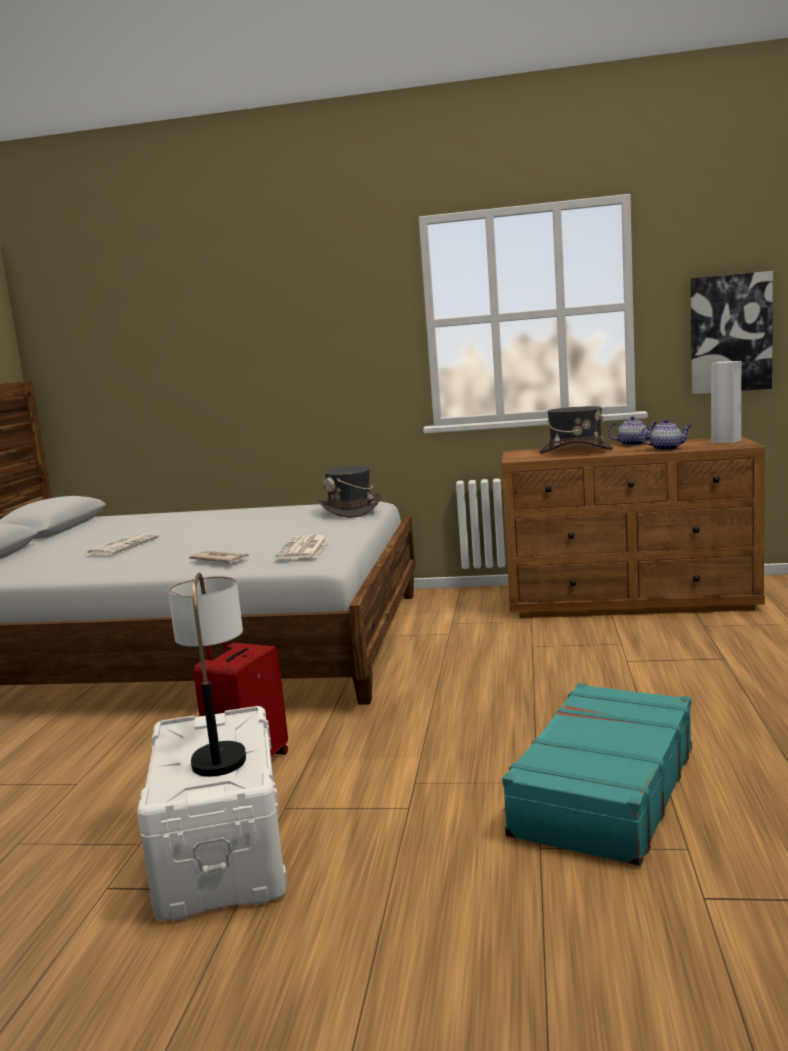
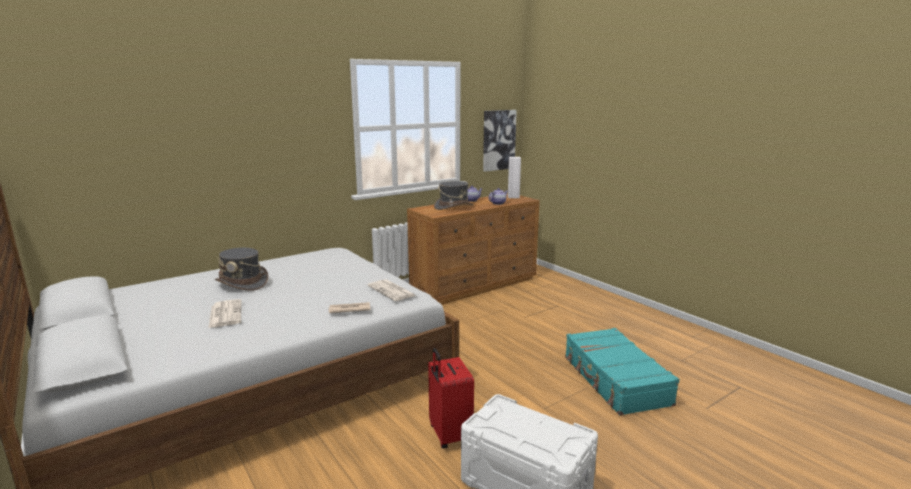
camera: 45 degrees left, 5 degrees up
table lamp [168,573,246,777] -> none
grey hat [318,466,381,518] -> grey hat moved to [215,248,268,291]

